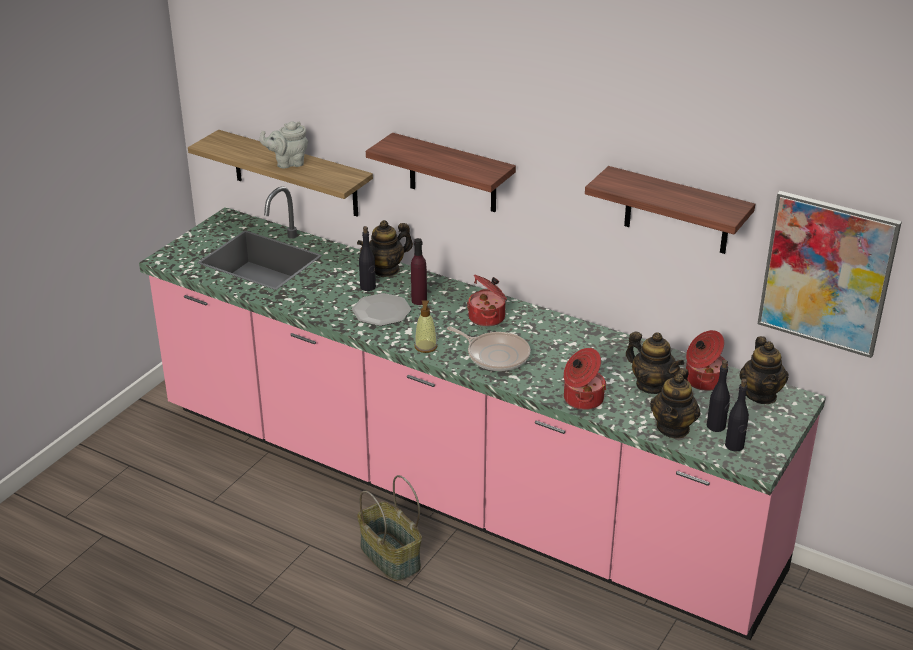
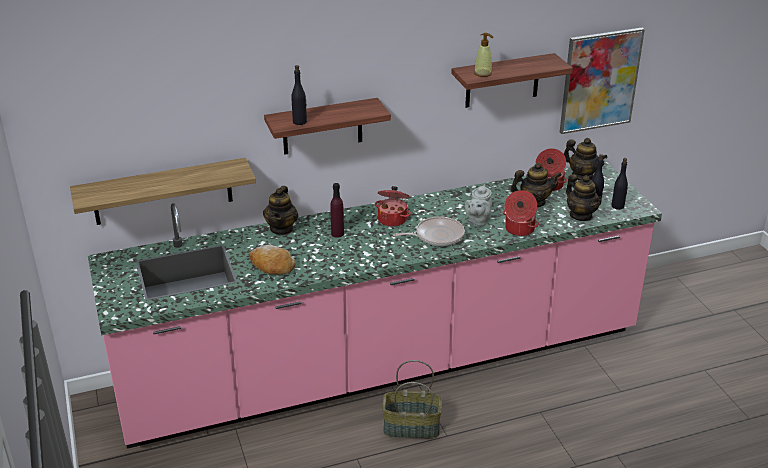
camera: 50 degrees left, 0 degrees up
grey teapot [259,121,308,168] -> grey teapot moved to [465,184,492,227]
plate [352,293,411,326] -> none
black bottle [359,226,376,291] -> black bottle moved to [291,65,307,125]
soap dispenser [414,300,437,353] -> soap dispenser moved to [474,33,494,77]
none -> bread [249,245,296,275]

